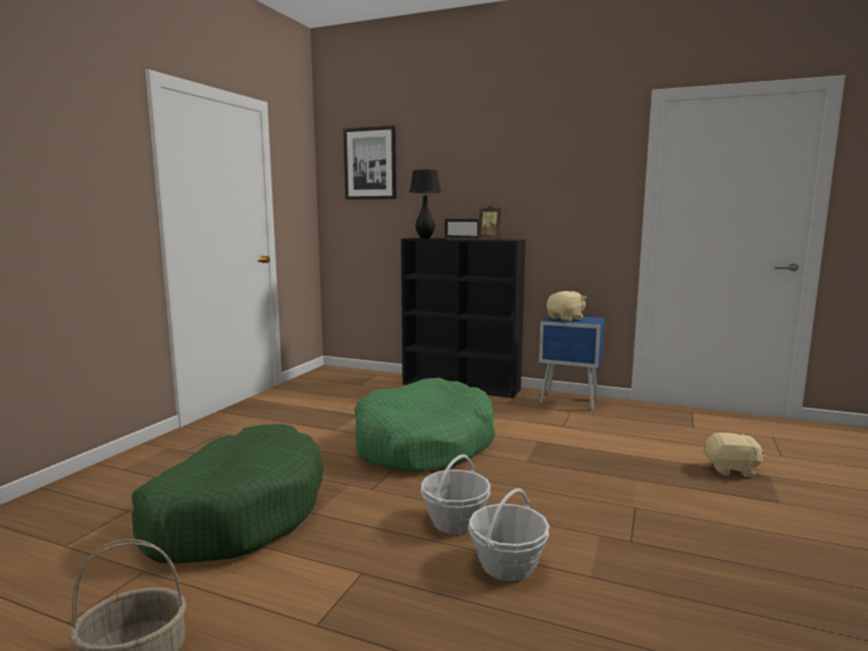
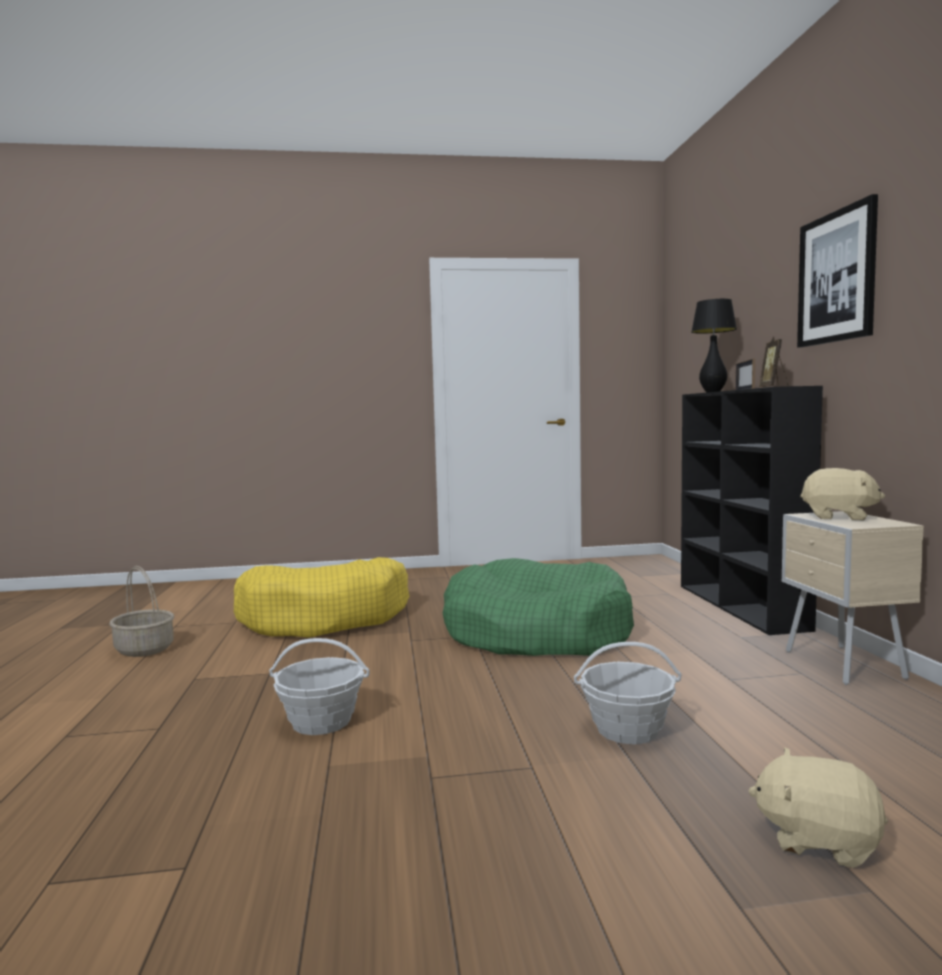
camera: 60 degrees right, 5 degrees down
green dog bed [132,424,324,564] -> yellow dog bed [234,557,409,638]
picture [343,125,396,200] -> picture moved to [797,194,878,348]
basket [420,454,491,534] -> basket moved to [574,642,681,744]
blue nightstand [539,315,605,410] -> beige nightstand [782,511,924,685]
beige plush toy [704,433,765,477] -> beige plush toy turned 135 degrees clockwise [749,747,888,868]

